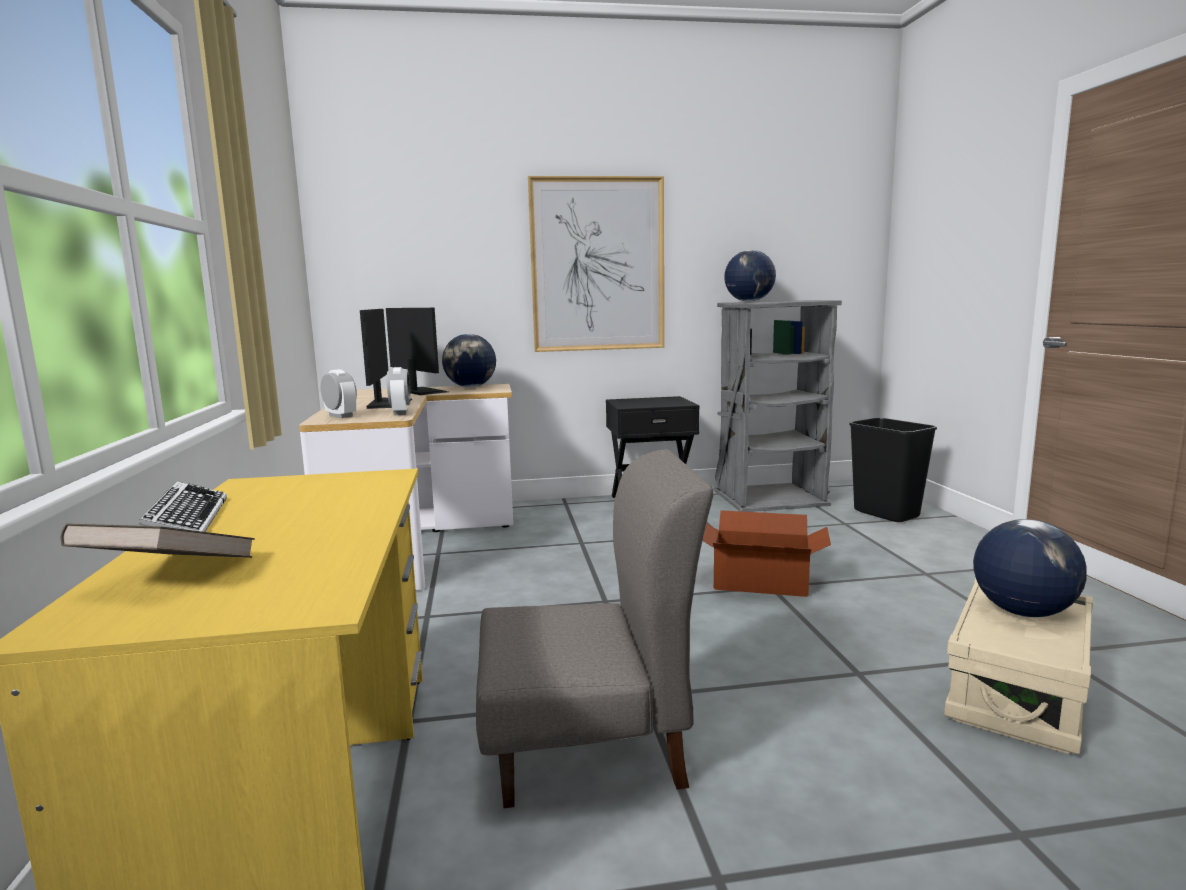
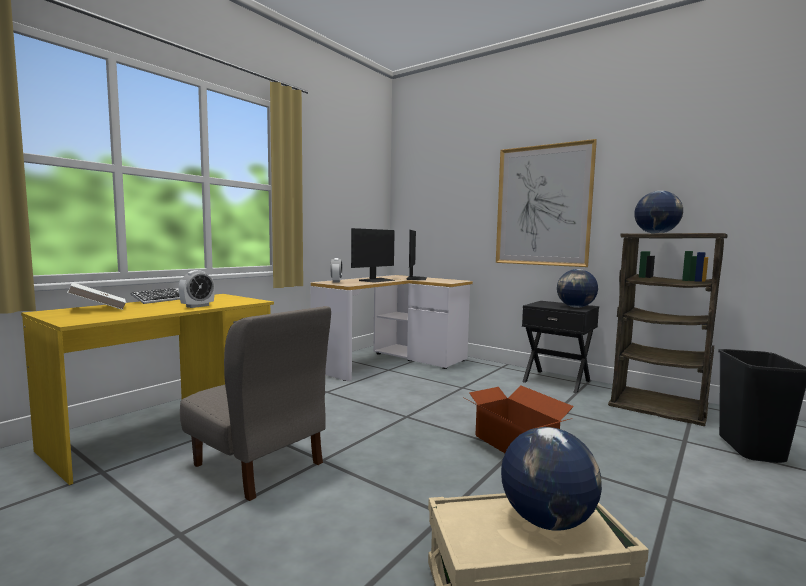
camera: 45 degrees right, 5 degrees down
brown book [61,523,255,558] -> white book [67,283,126,310]
alarm clock [387,367,410,415] -> alarm clock moved to [179,270,215,308]
globe [442,334,496,388] -> globe moved to [557,269,598,308]
grey bookcase [714,300,842,512] -> brown bookcase [608,233,728,426]

